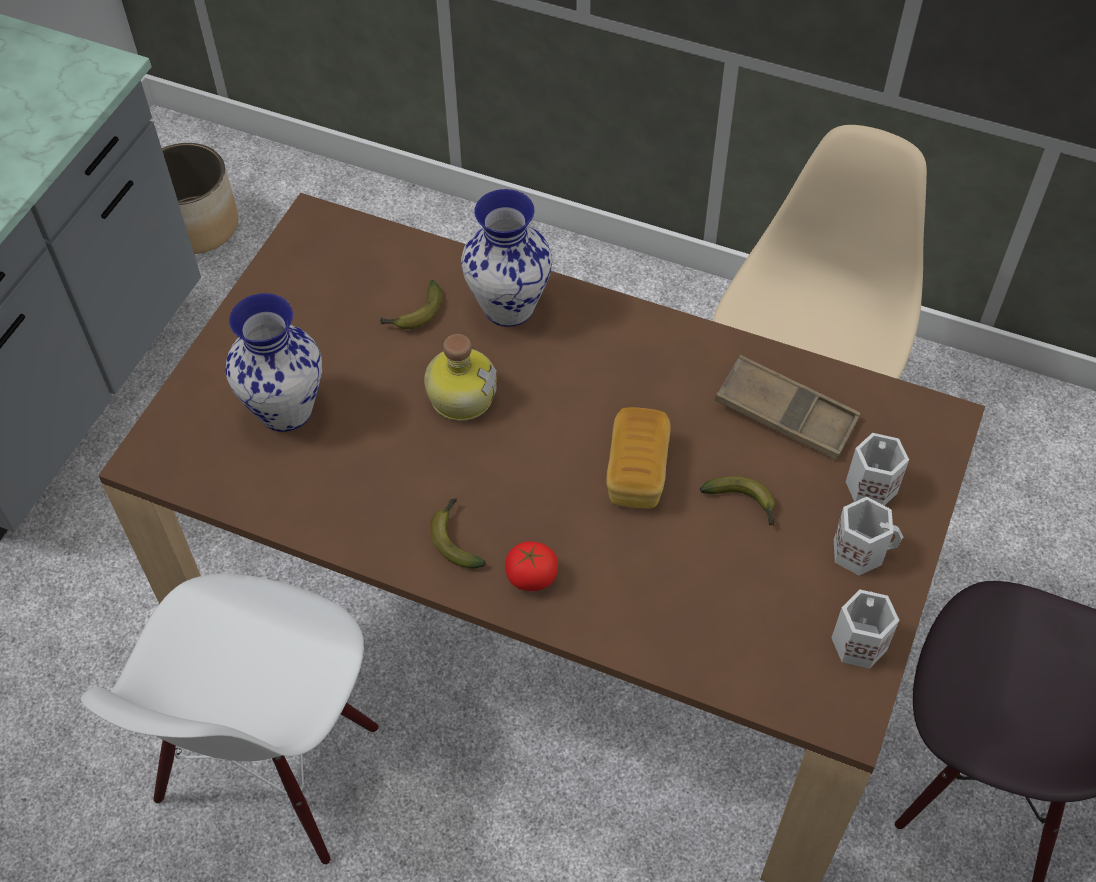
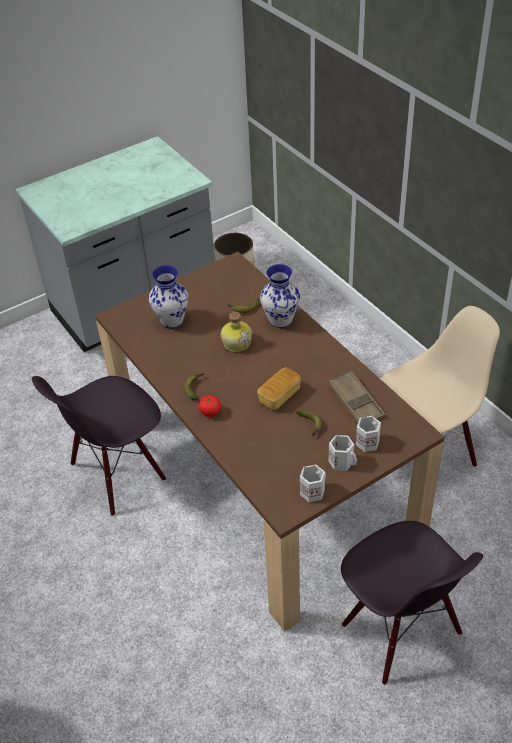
camera: 35 degrees right, 10 degrees down
white chair [81,573,379,865] -> black chair [32,376,166,516]

